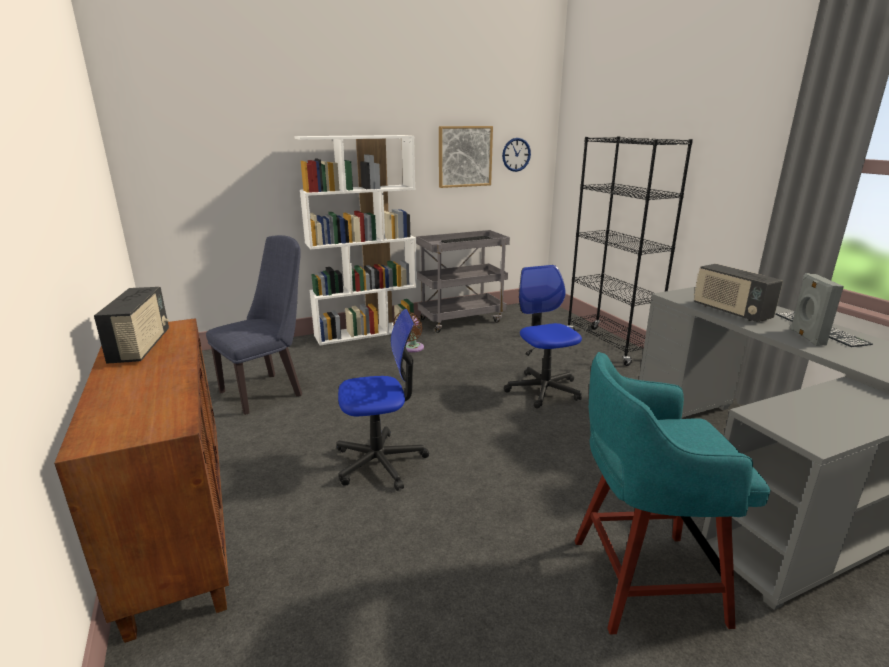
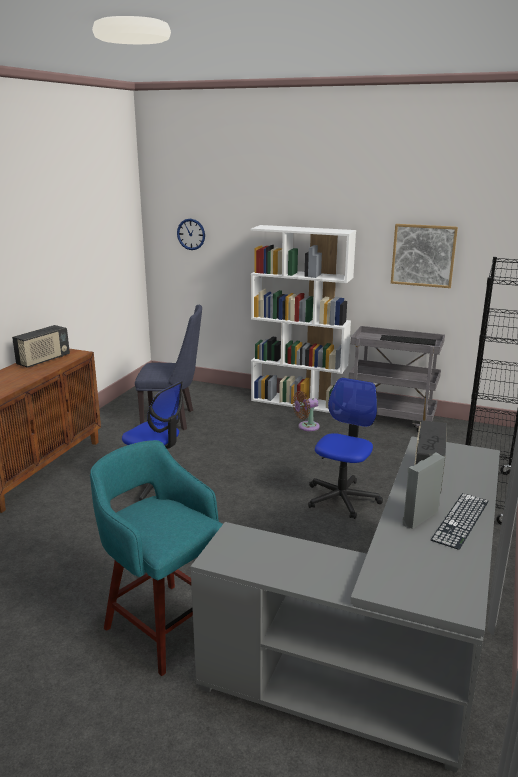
camera: 45 degrees right, 0 degrees up
wall clock [502,138,531,172] -> wall clock moved to [177,219,205,250]

